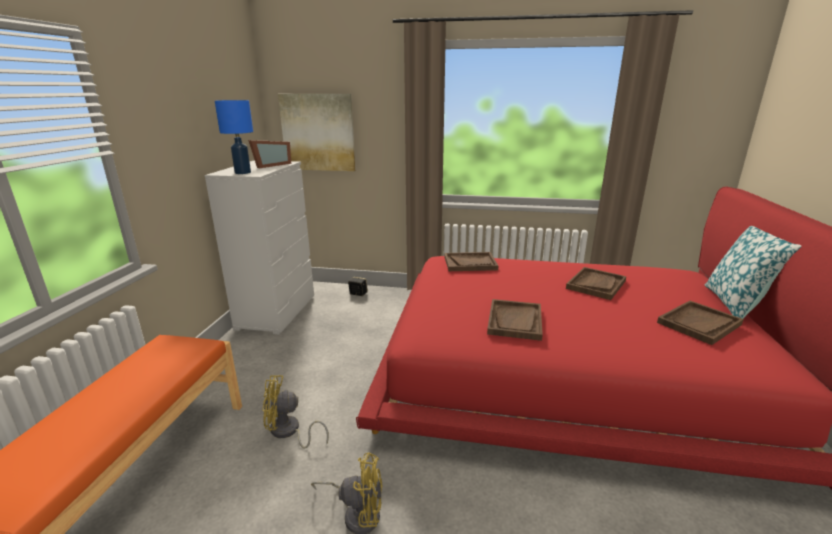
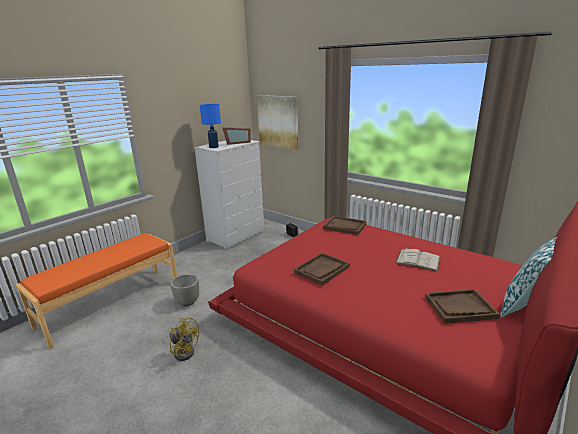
camera: 30 degrees right, 0 degrees up
yellow fan [262,375,329,449] -> grey planter [171,274,199,306]
brown tray [566,267,626,300] -> white book [395,248,441,272]

